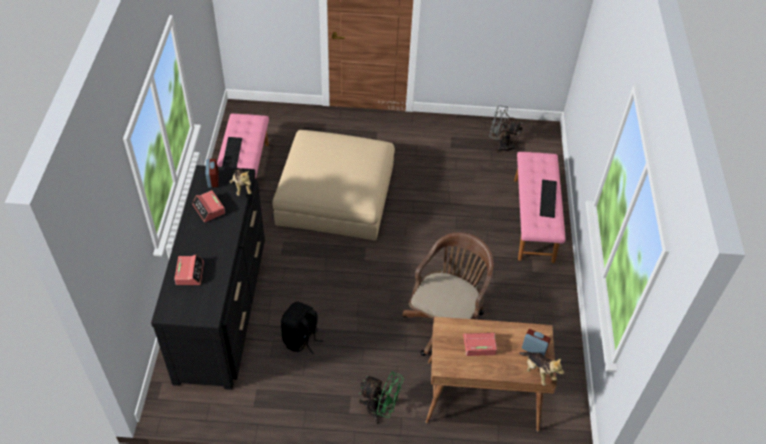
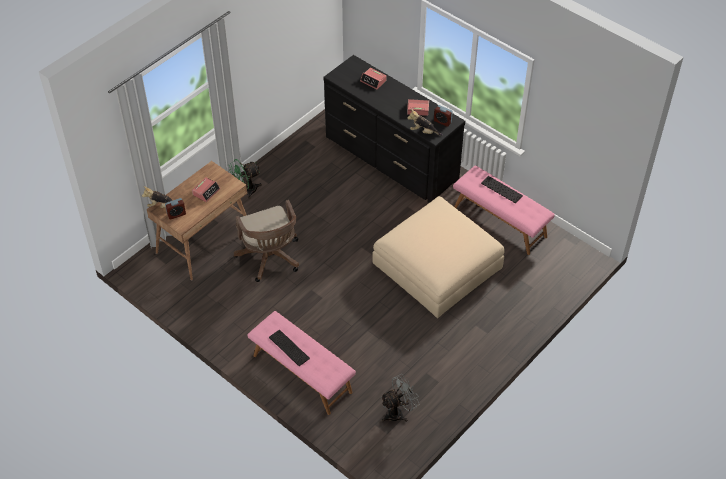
camera: 130 degrees right, 0 degrees up
black backpack [281,301,323,354] -> none

